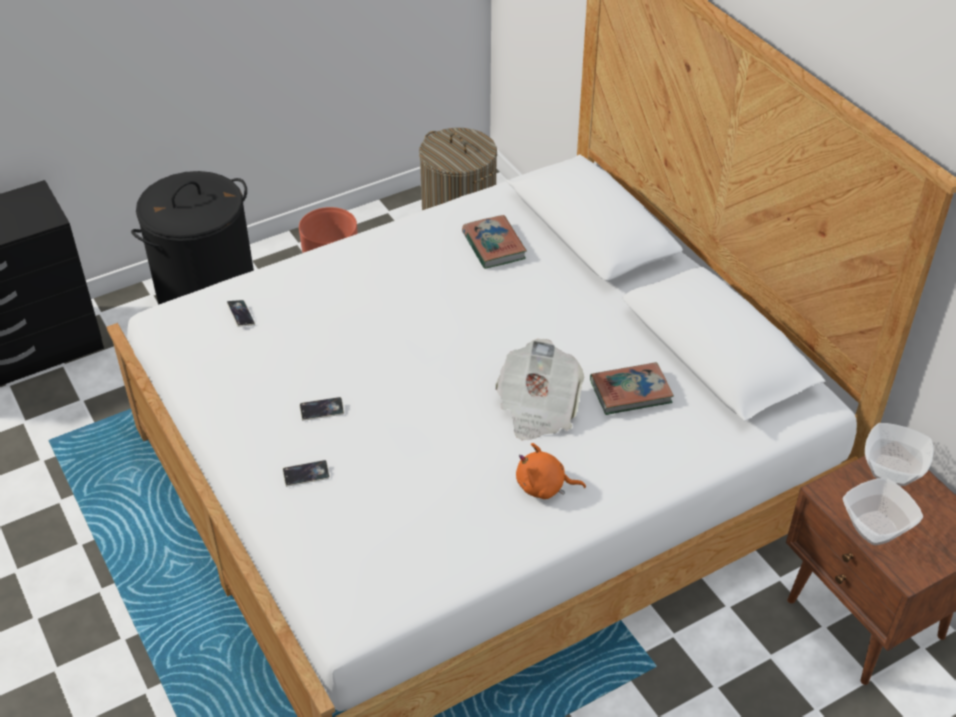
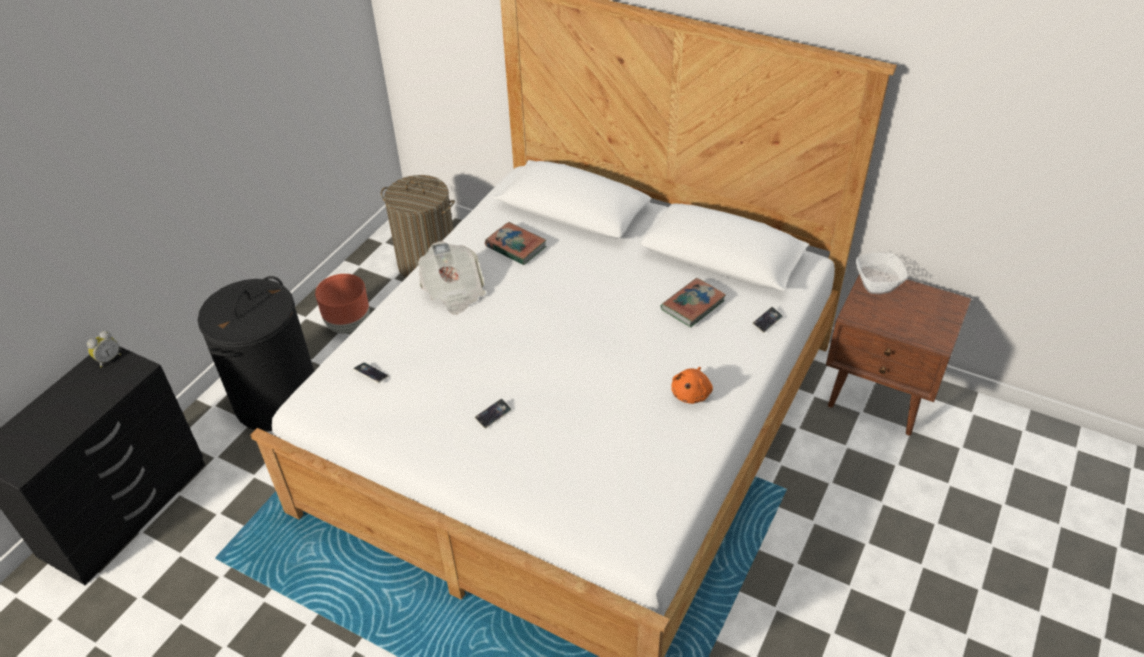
camera: 30 degrees left, 0 degrees up
phone [282,460,330,486] -> phone moved to [752,307,783,333]
newspaper [495,339,584,441] -> newspaper moved to [418,241,485,315]
orange plush toy [516,443,586,499] -> orange plush toy turned 45 degrees counterclockwise [671,367,713,404]
bowl [842,478,923,545] -> none
none -> alarm clock [87,331,121,368]

